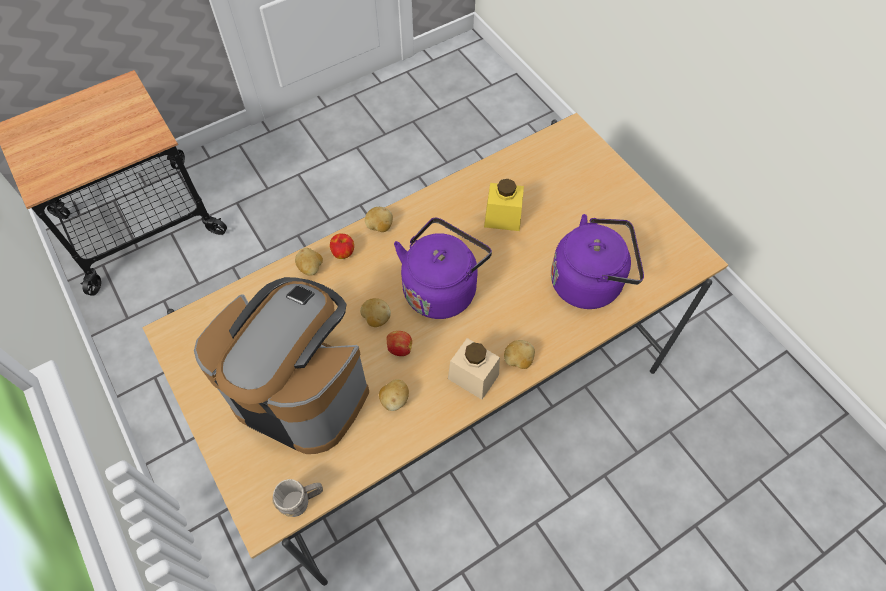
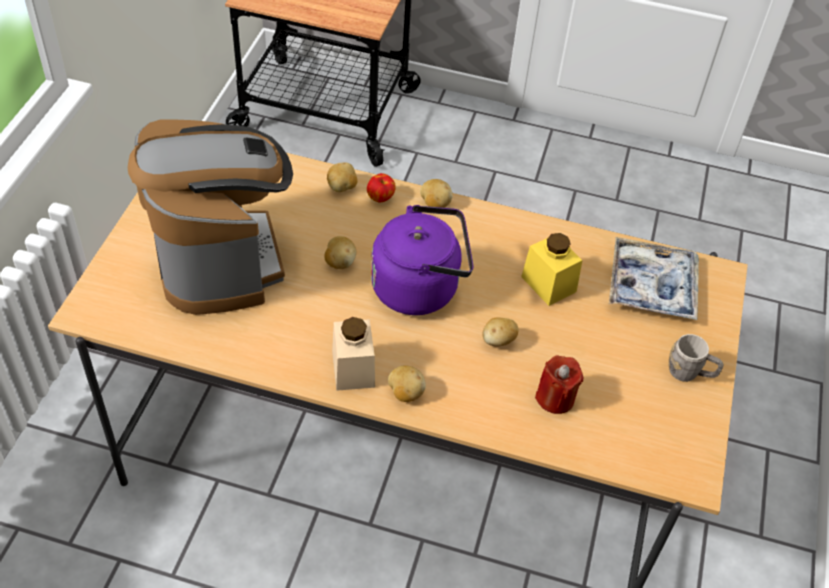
camera: 45 degrees right, 10 degrees down
grey mug [272,479,323,517] -> grey mug moved to [668,334,724,382]
potato [379,379,409,411] -> potato moved to [482,318,519,347]
apple [386,331,412,356] -> none
purple kettle [551,214,644,309] -> red candle [535,356,583,414]
none -> tray [609,237,699,320]

